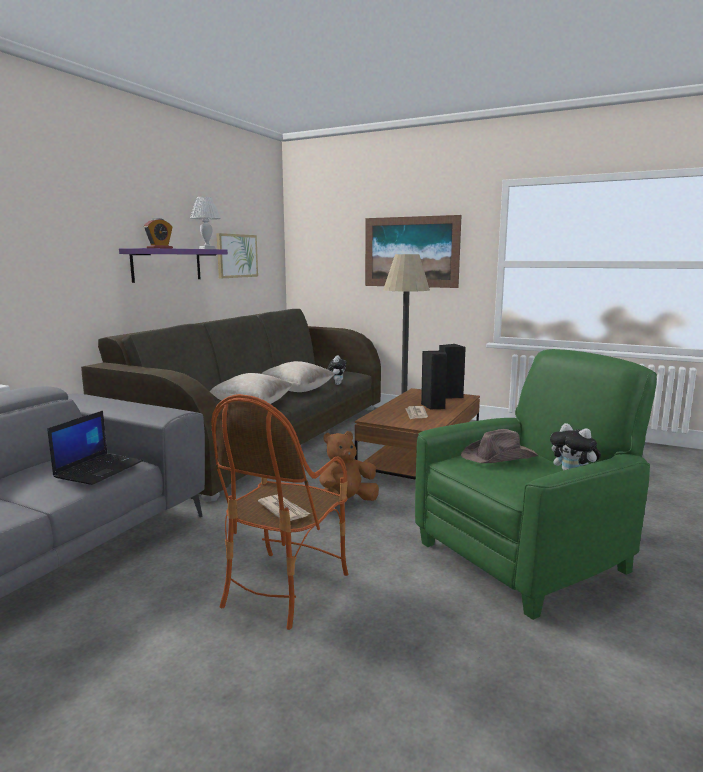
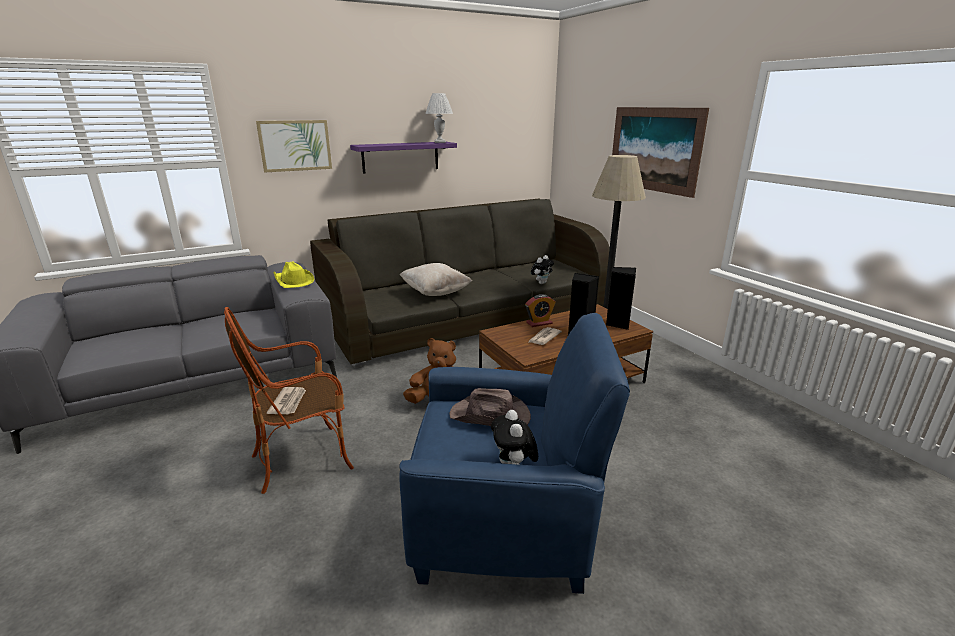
camera: 35 degrees right, 10 degrees up
laptop [47,411,143,485] -> none
alarm clock [144,218,173,249] -> alarm clock moved to [525,294,556,327]
picture [216,233,258,278] -> picture moved to [256,120,332,172]
beige pillow [261,361,335,392] -> none
green armchair [415,349,657,620] -> blue armchair [399,313,630,594]
none -> yellow hat [273,262,314,288]

